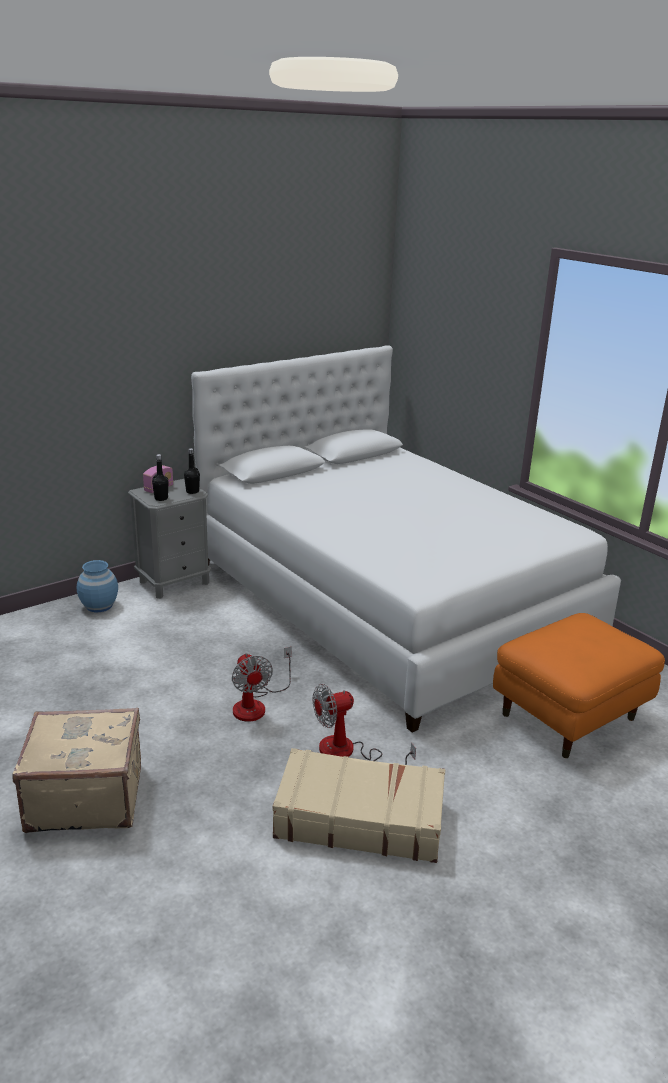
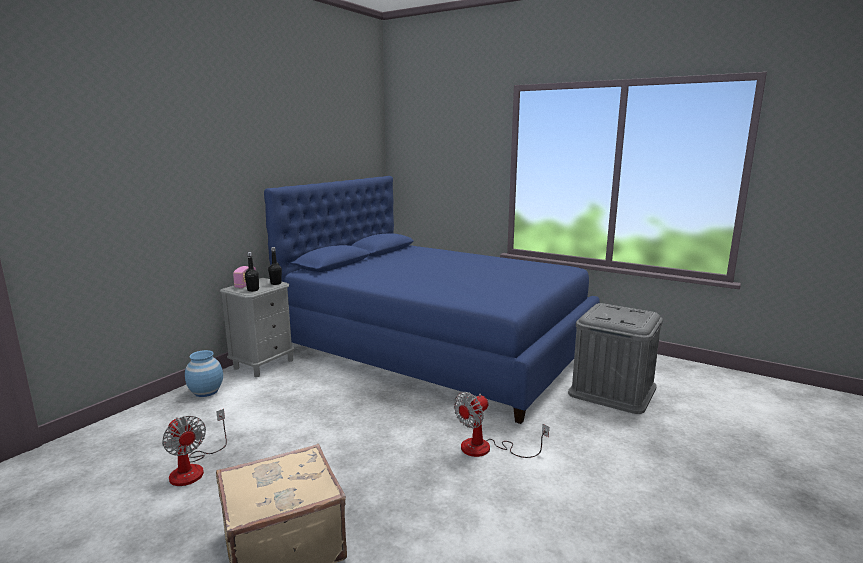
camera: 20 degrees left, 10 degrees down
white bed [191,345,621,733] -> blue bed [264,176,600,424]
fan [232,647,292,722] -> fan moved to [162,409,227,486]
beige suitcase [273,748,445,863] -> none
orange ottoman [493,613,665,758] -> grey storage box [568,303,663,414]

